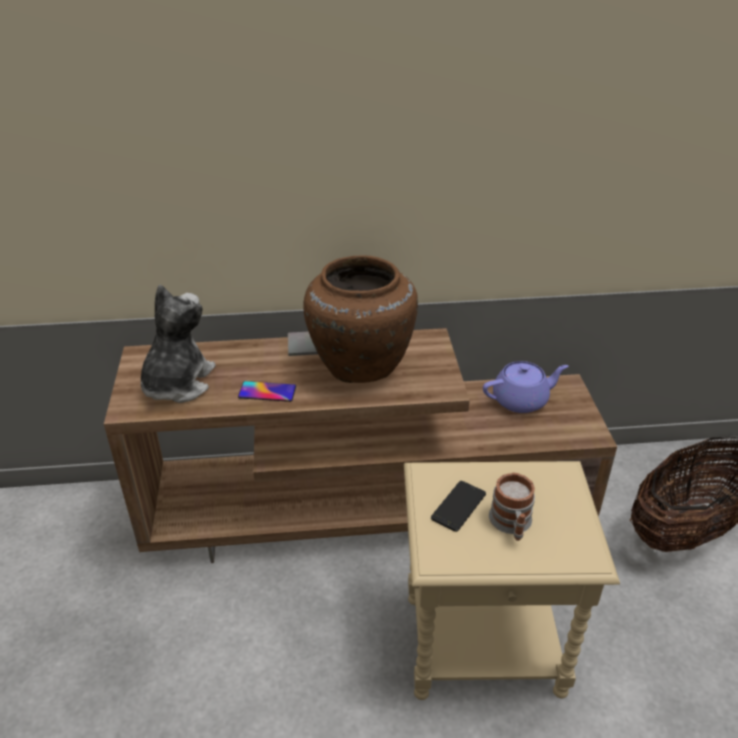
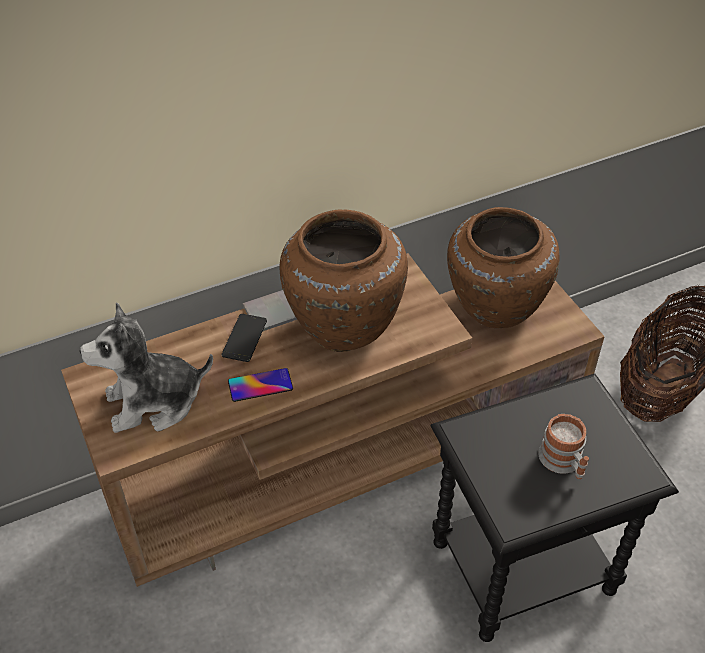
camera: 20 degrees left, 10 degrees up
plush toy [141,285,216,403] -> plush toy turned 105 degrees counterclockwise [80,302,213,433]
beige side table [404,461,620,700] -> black side table [430,373,679,642]
phone [431,481,486,532] -> phone moved to [222,314,267,362]
purple teapot [483,361,568,413] -> brown vase [447,207,560,328]

